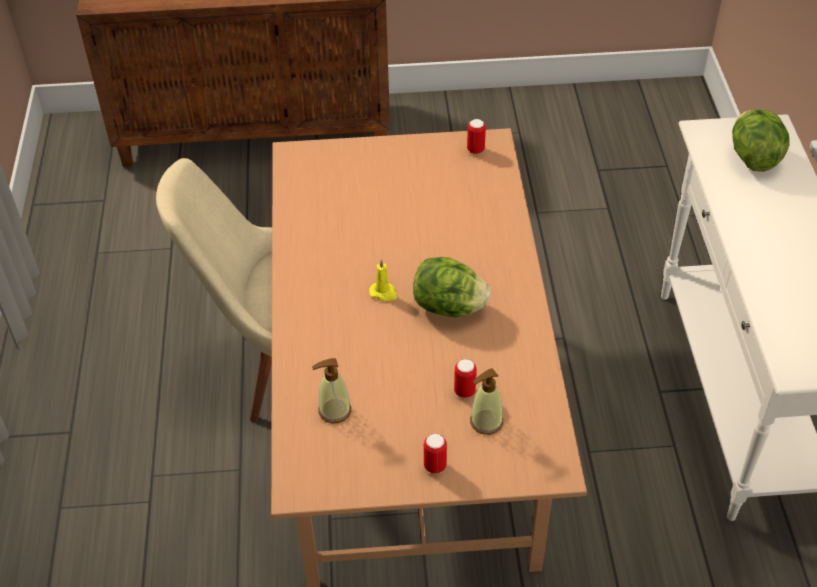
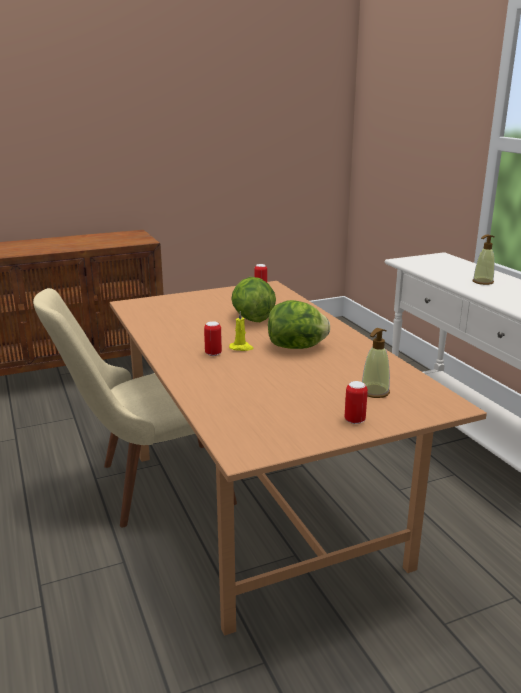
camera: 20 degrees left, 25 degrees down
soap dispenser [312,358,351,424] -> soap dispenser moved to [473,235,495,285]
can [454,359,477,398] -> can moved to [204,321,222,356]
lettuce [732,109,789,172] -> lettuce moved to [231,277,276,322]

